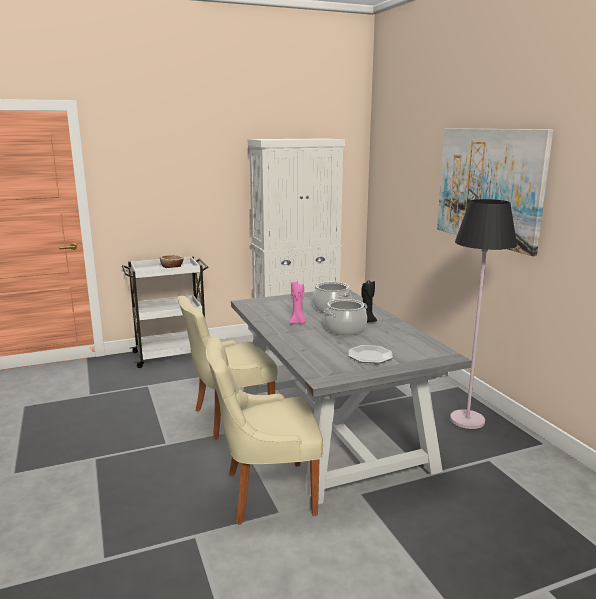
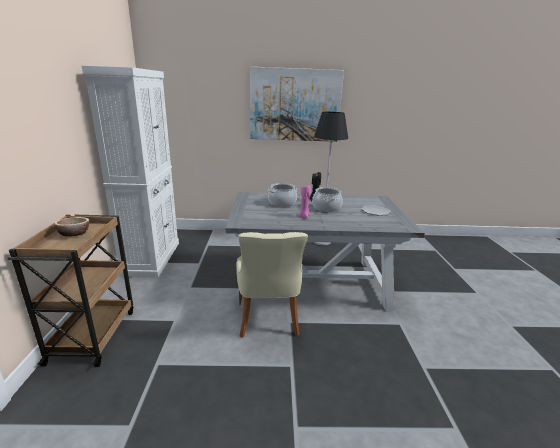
camera: 70 degrees left, 5 degrees up
white cart [122,256,209,368] -> brown cart [7,215,133,367]
beige chair [206,337,323,525] -> none

